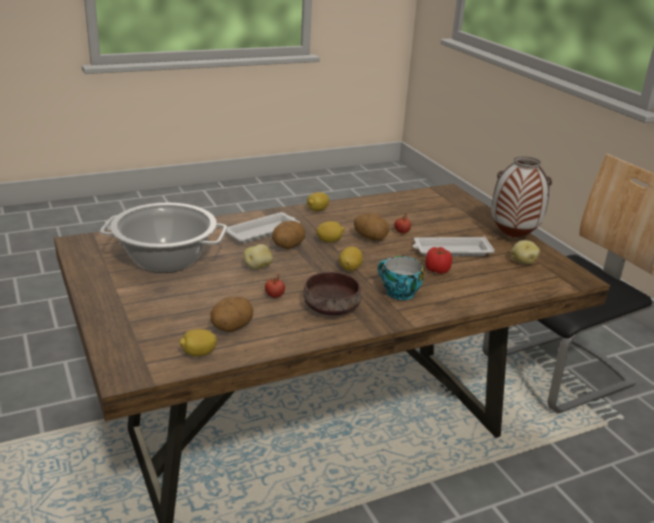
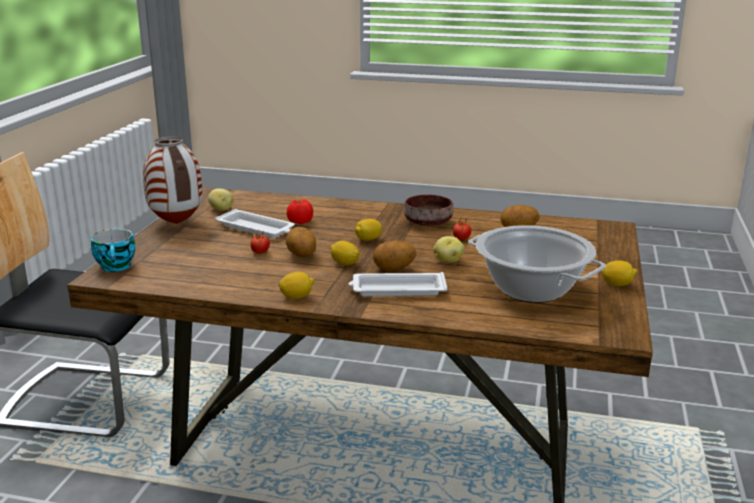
camera: 140 degrees left, 5 degrees down
lemon [180,329,217,357] -> lemon moved to [602,261,637,286]
cup [378,256,424,300] -> cup moved to [91,229,136,272]

